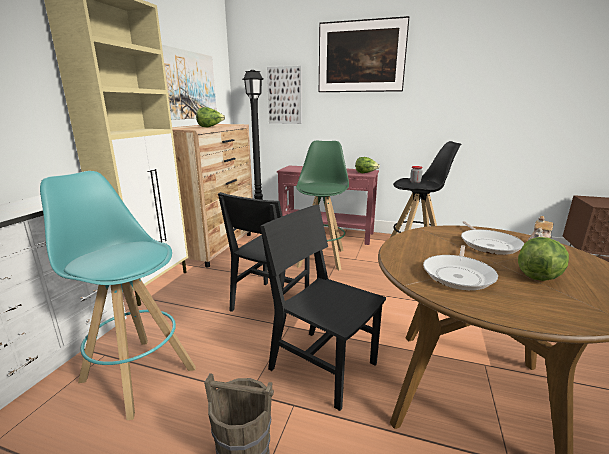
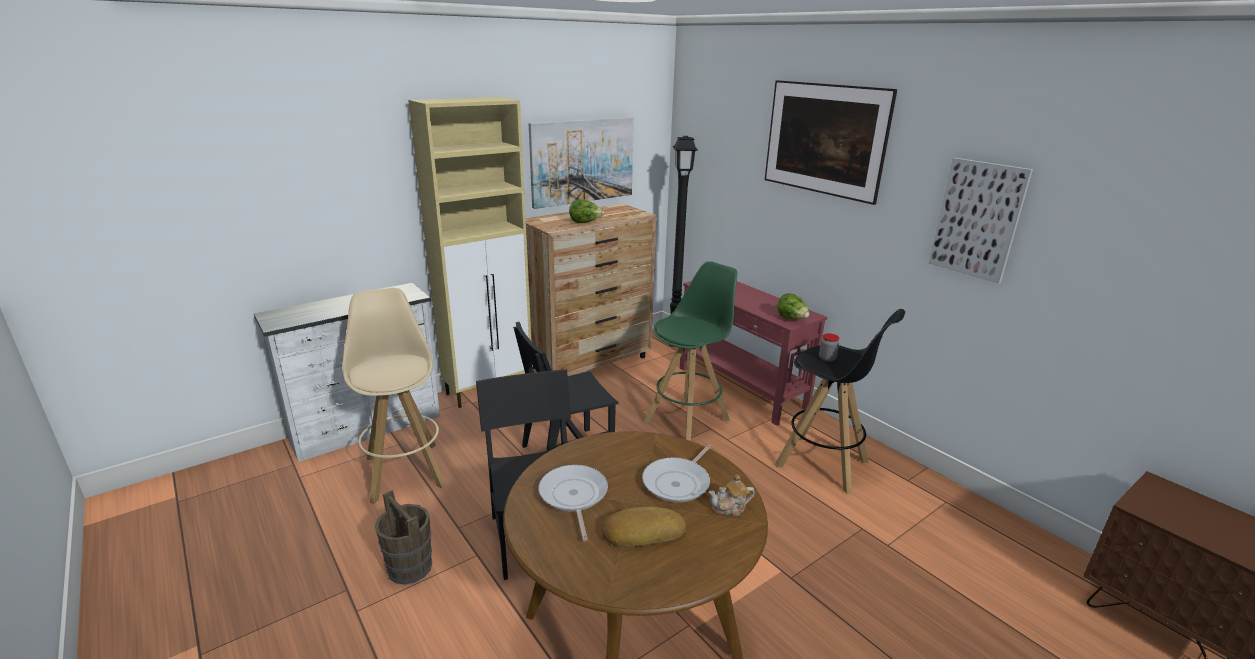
camera: 35 degrees right, 5 degrees up
turquoise stool [40,171,196,420] -> beige stool [342,288,445,504]
picture [267,66,302,124] -> picture moved to [928,158,1033,283]
frying pan [423,245,498,290] -> frying pan turned 105 degrees clockwise [539,465,608,541]
lettuce [518,237,569,281] -> bread [602,507,686,547]

